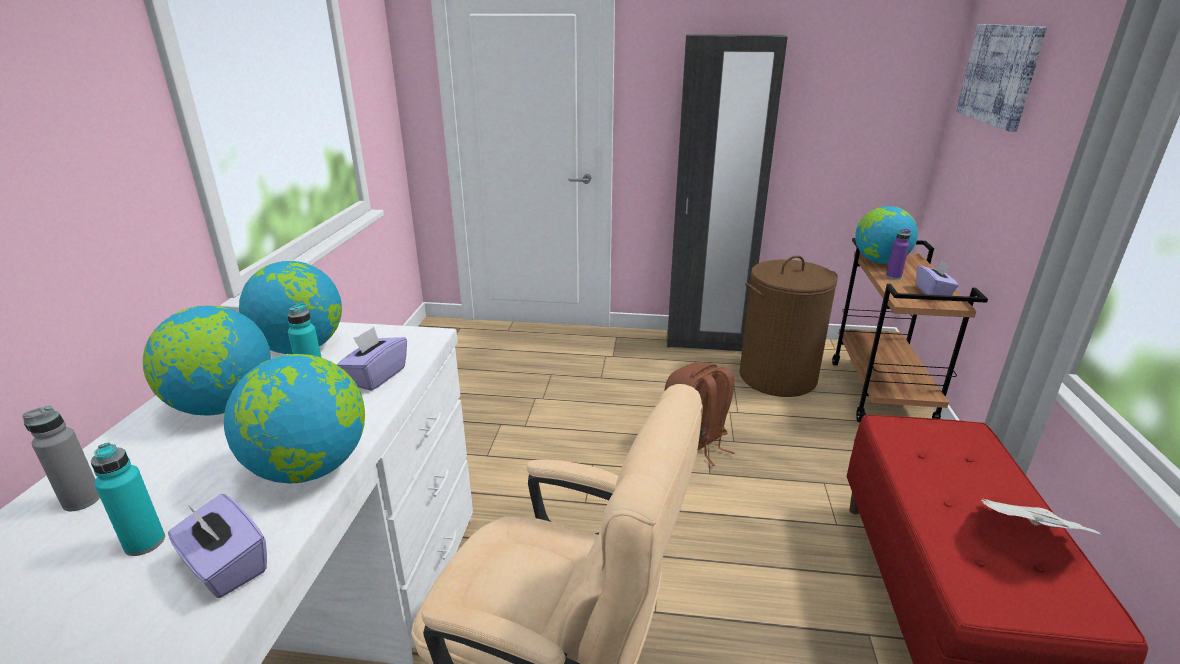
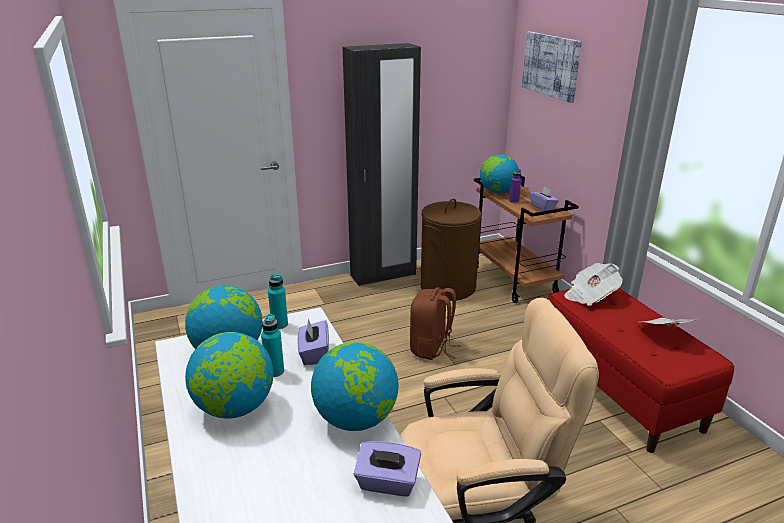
camera: 30 degrees left, 0 degrees up
grey bottle [22,405,100,511] -> none
turquoise bottle [91,442,165,556] -> turquoise bottle moved to [268,274,288,329]
none -> newspaper [564,263,623,306]

